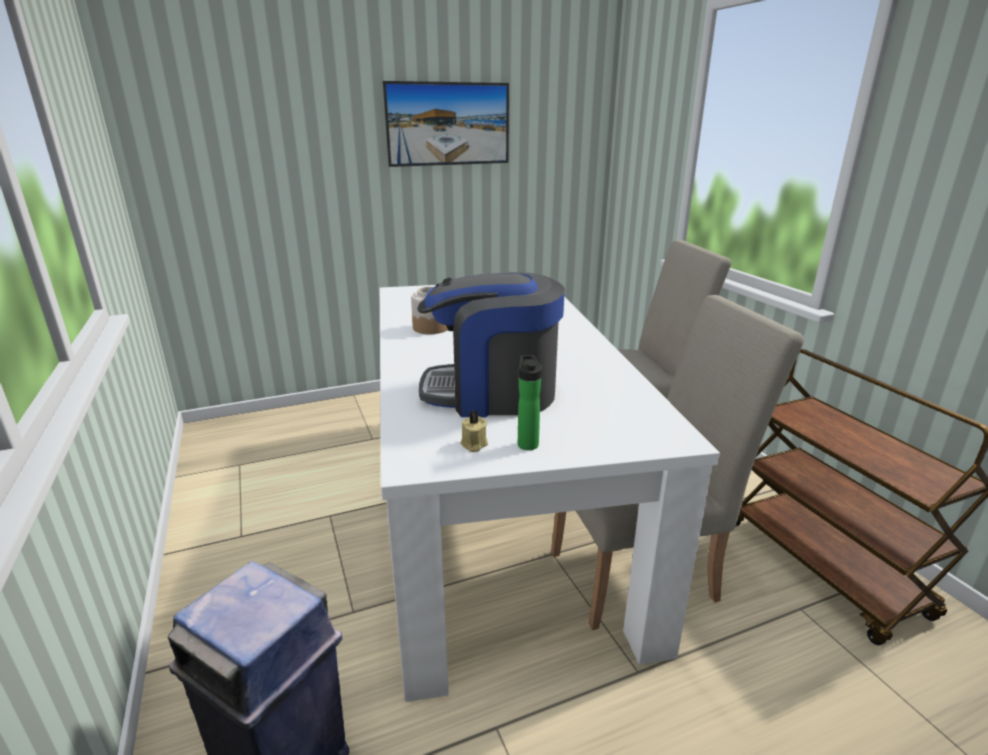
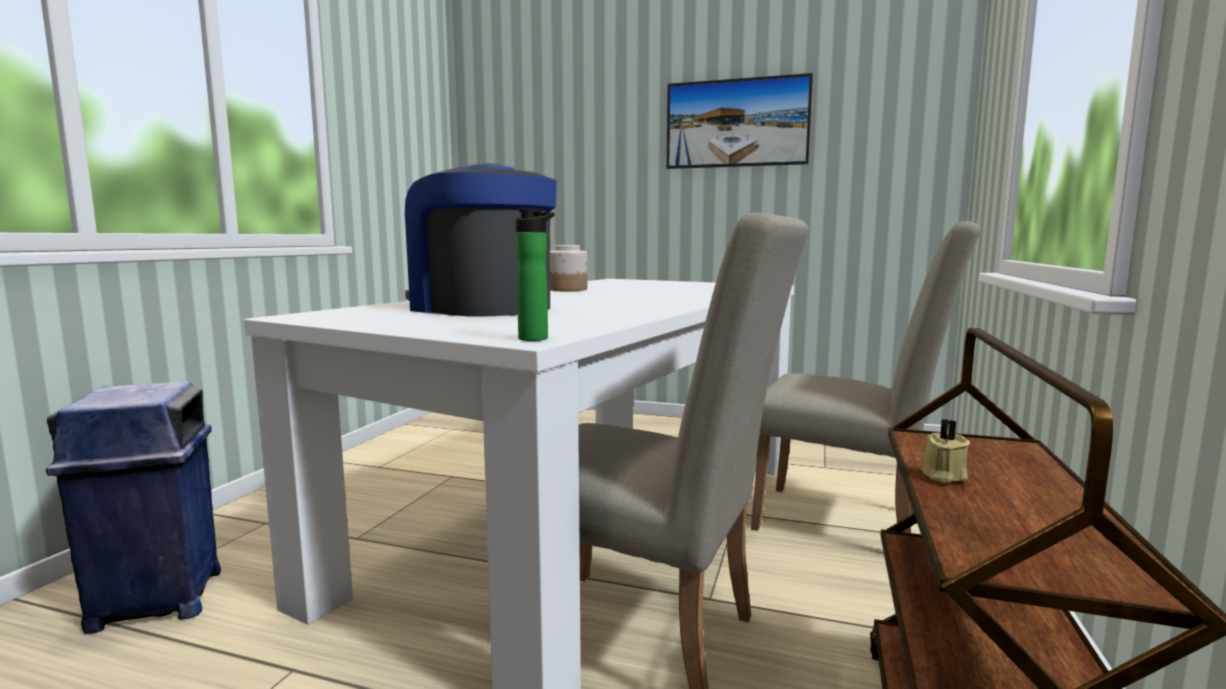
camera: 40 degrees right, 15 degrees down
beige candle [460,411,488,452] -> beige candle moved to [921,419,971,483]
bottle [518,355,542,450] -> bottle moved to [515,209,554,341]

